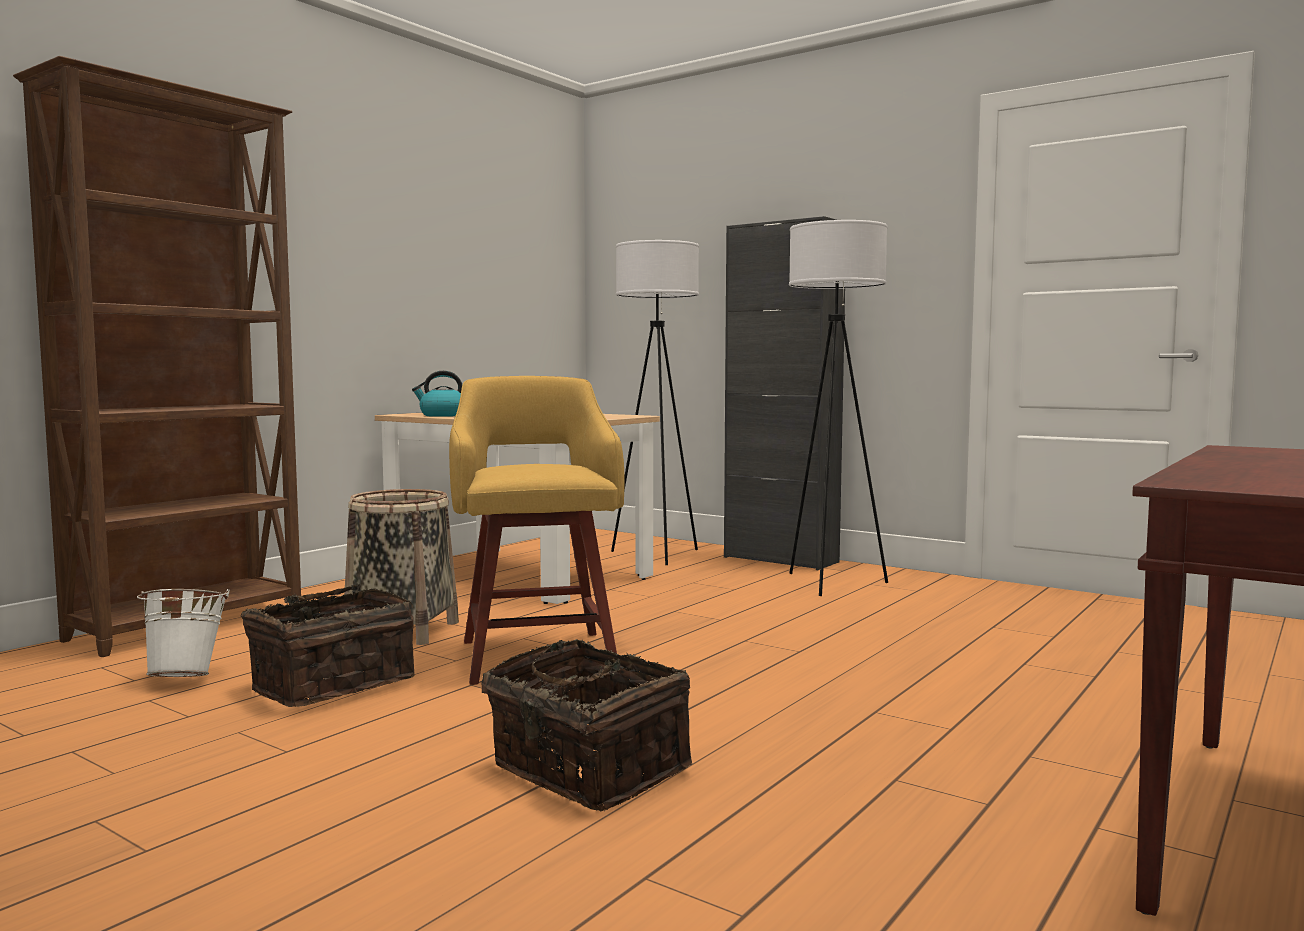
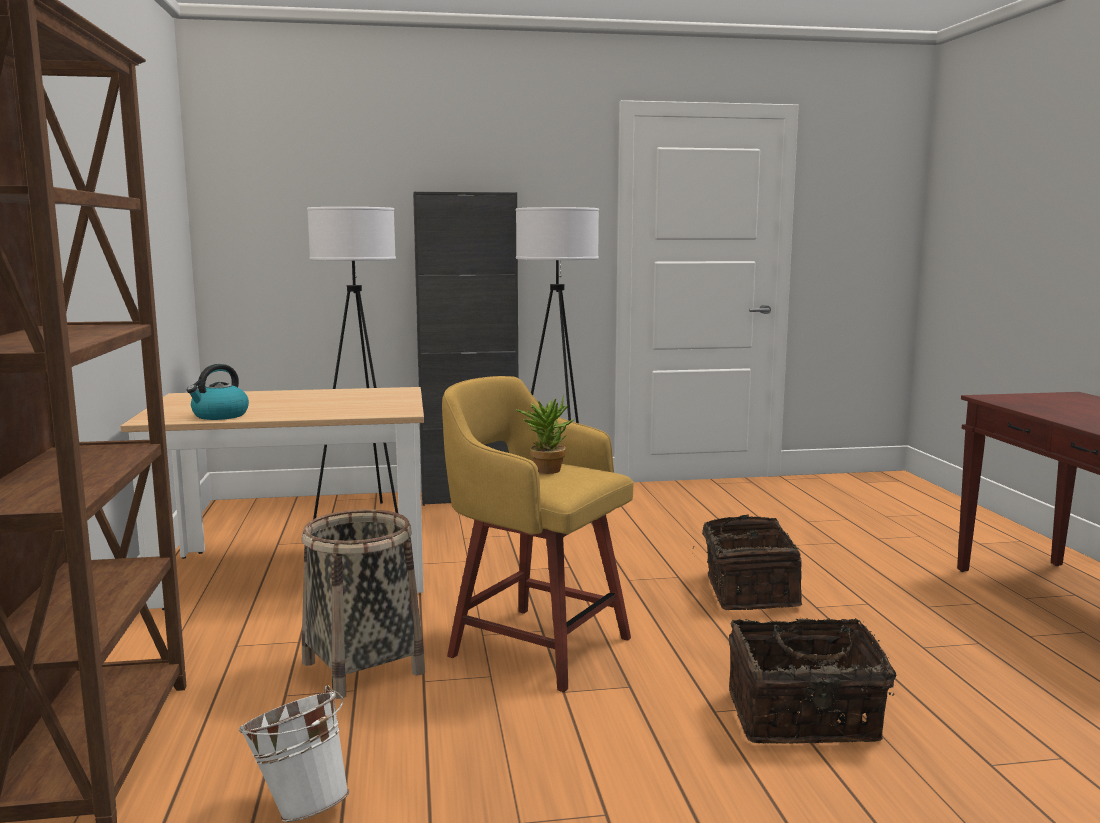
camera: 45 degrees left, 5 degrees up
basket [241,584,415,707] -> basket moved to [693,514,802,610]
none -> potted plant [516,394,574,474]

